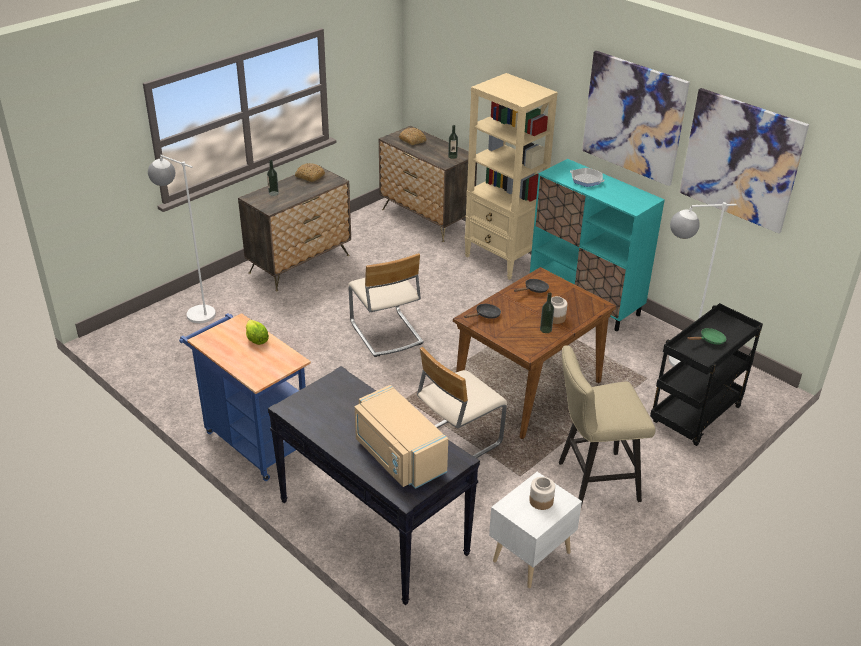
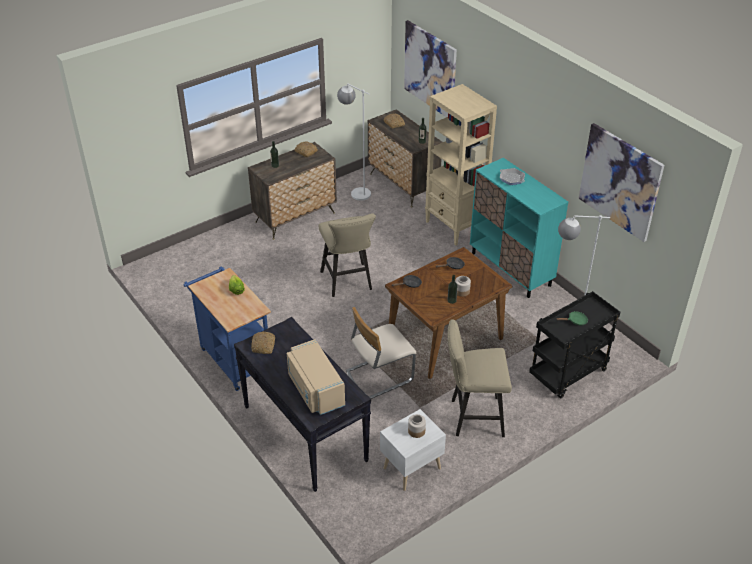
camera: 10 degrees right, 5 degrees up
white floor lamp [148,155,216,323] -> white floor lamp moved to [337,83,371,201]
beige chair [348,253,423,357] -> beige stool [319,213,376,297]
picture [582,51,690,186] -> picture moved to [404,20,457,117]
none -> bread [251,332,275,354]

